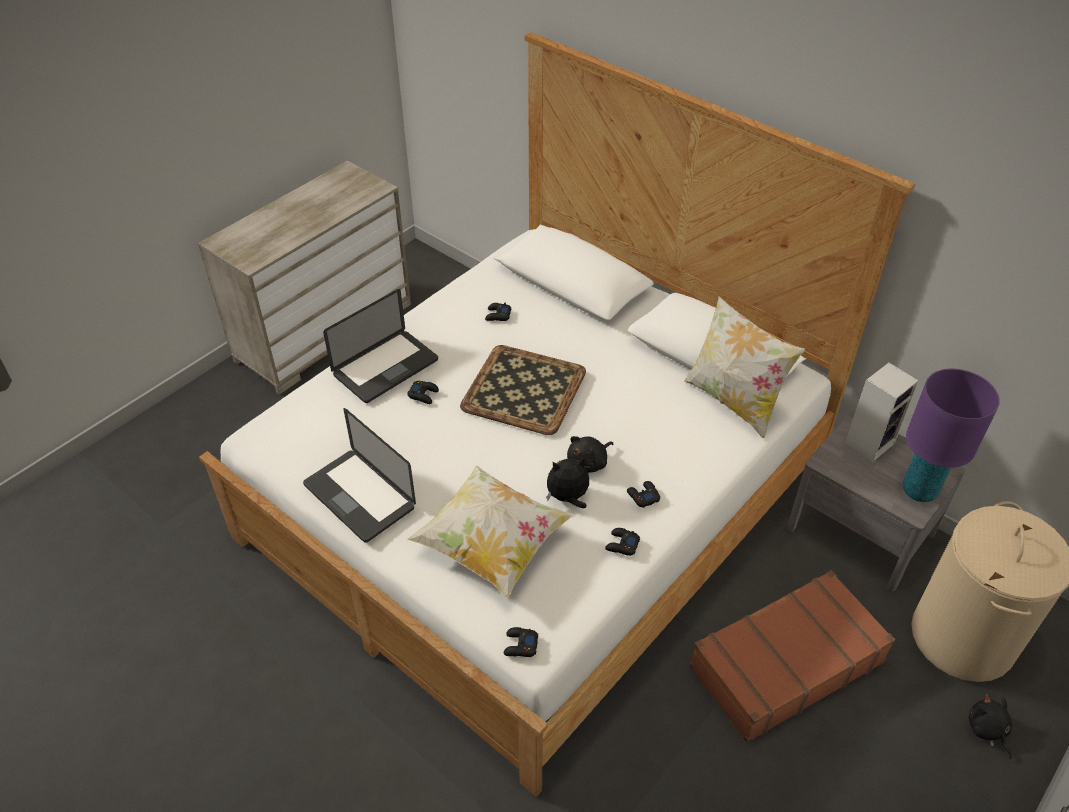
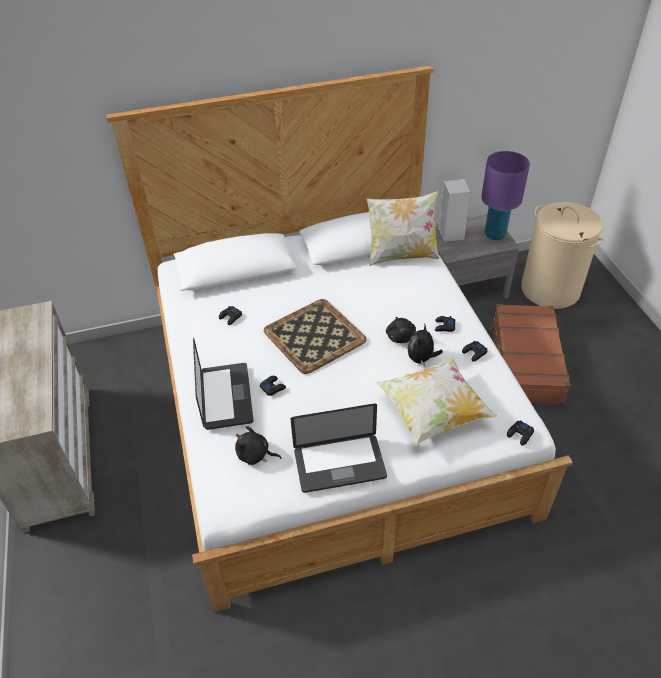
camera: 55 degrees left, 0 degrees up
black plush toy [968,694,1013,759] -> black plush toy moved to [235,426,282,465]

